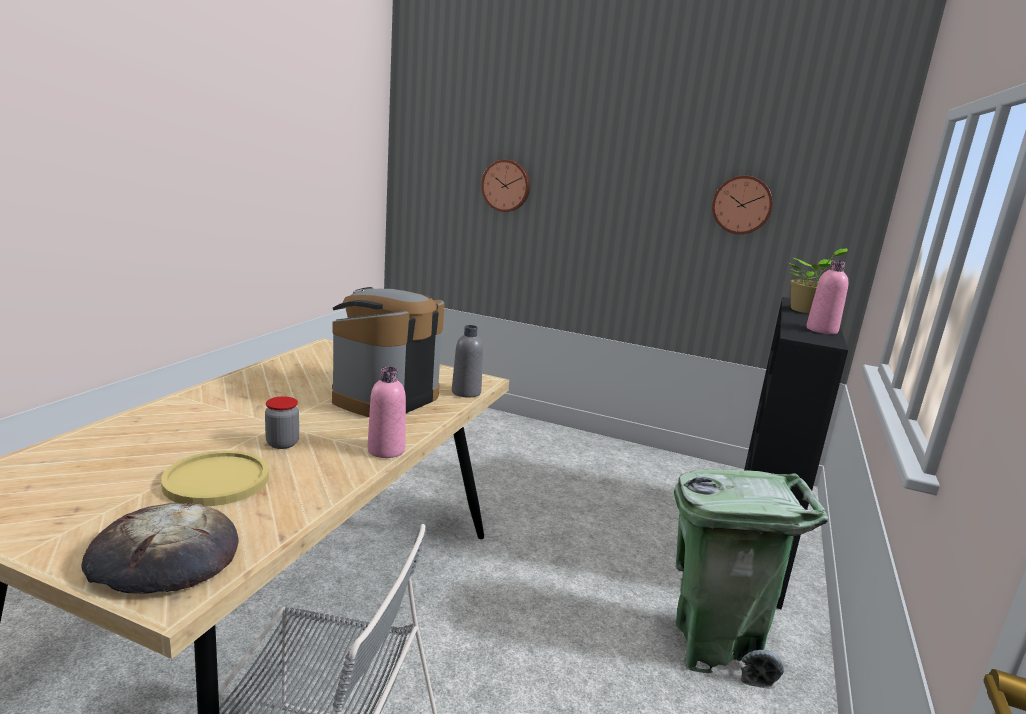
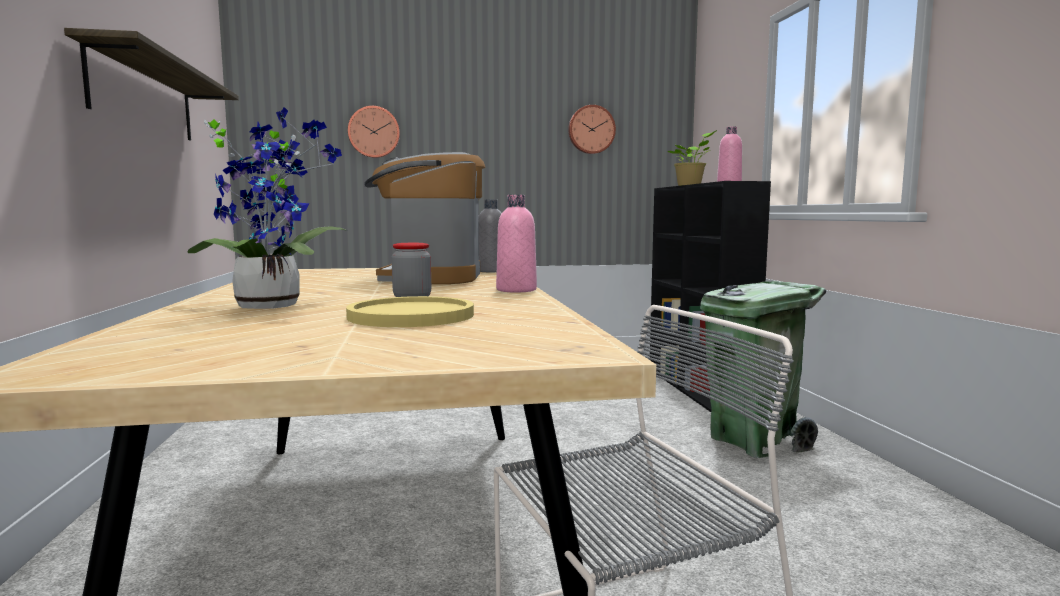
camera: 30 degrees left, 10 degrees down
bread [81,503,238,594] -> none
none -> shelf [64,28,239,140]
none -> potted plant [188,107,347,309]

